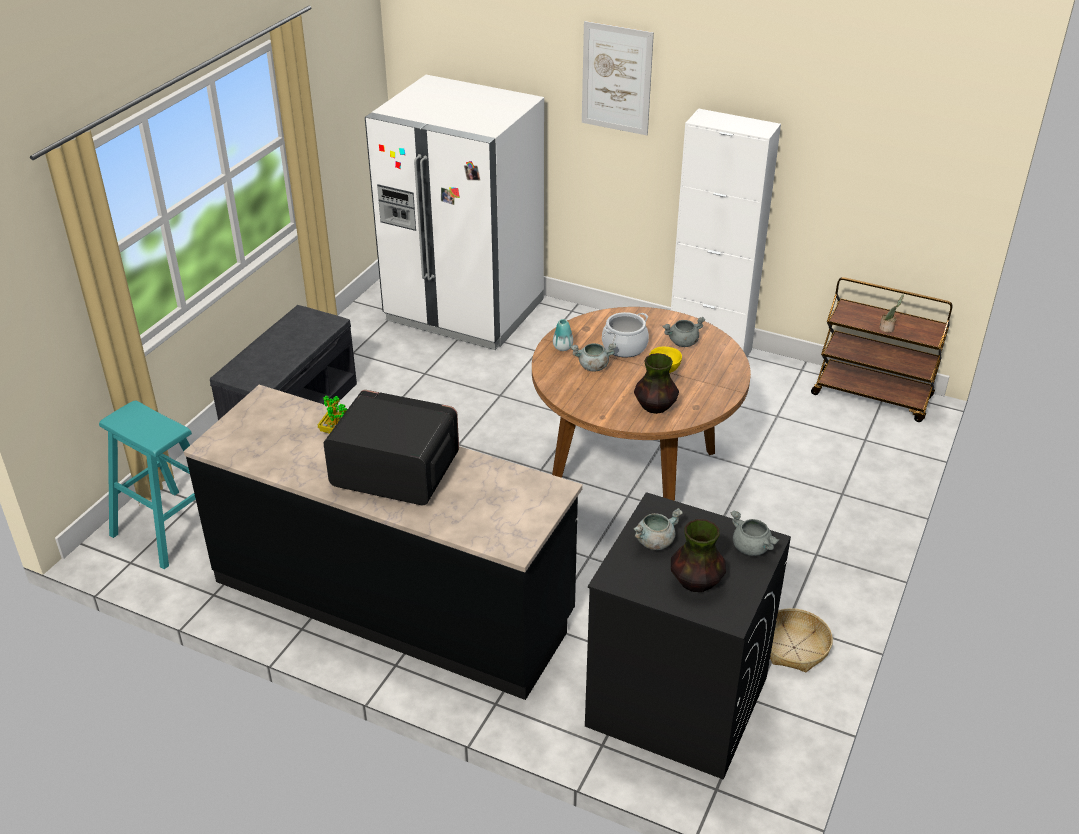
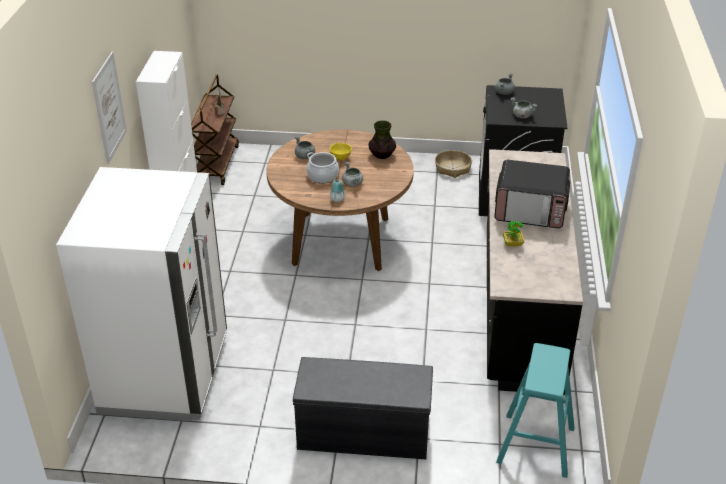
camera: 110 degrees left, 0 degrees up
microwave [324,390,459,505] -> microwave turned 75 degrees counterclockwise [494,160,570,228]
vase [671,519,726,592] -> none

